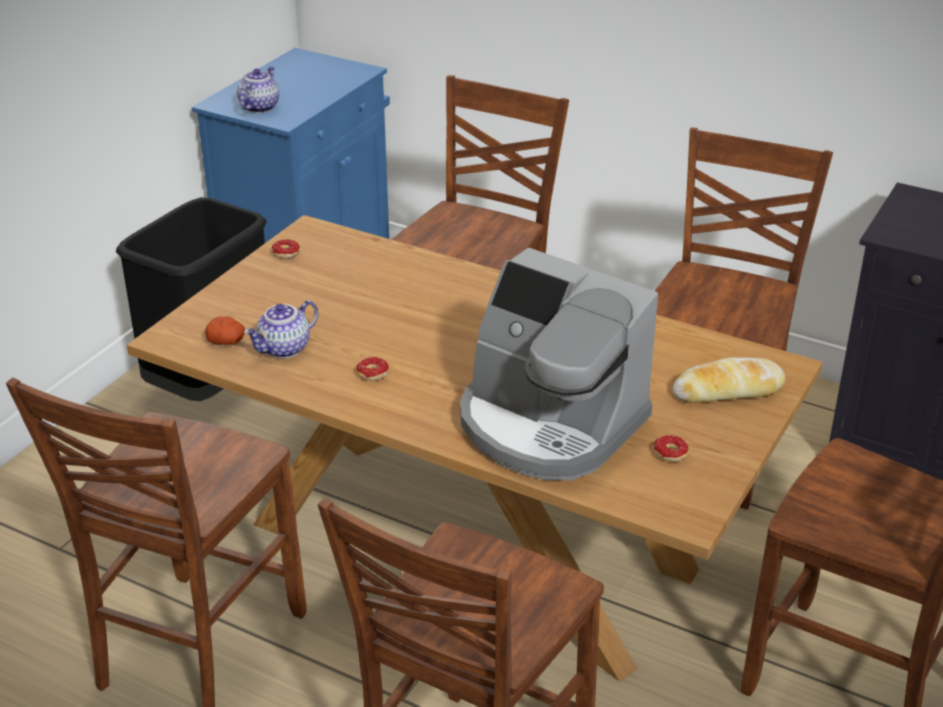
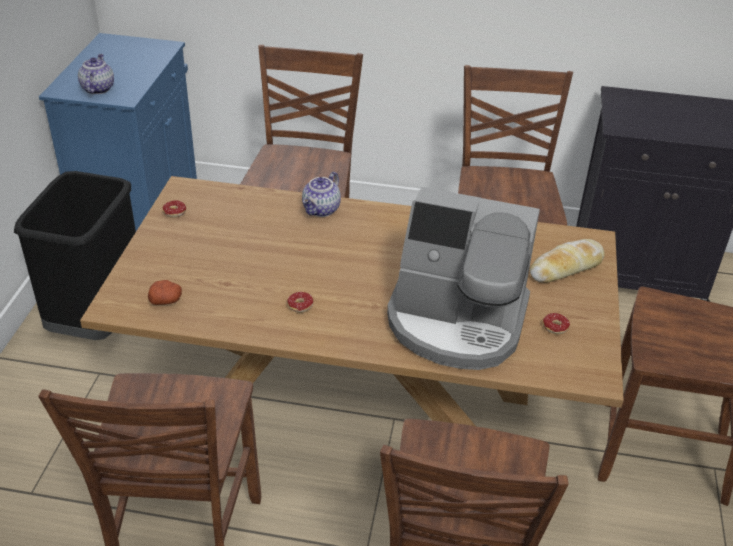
camera: 20 degrees left, 5 degrees up
teapot [244,300,319,358] -> teapot moved to [302,172,341,217]

